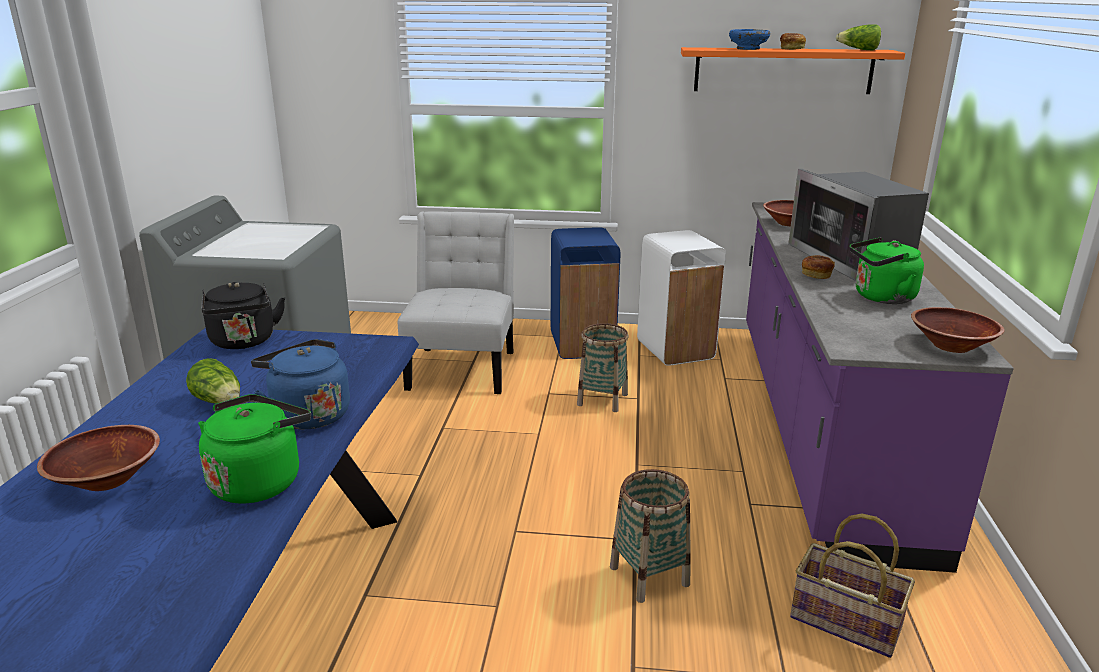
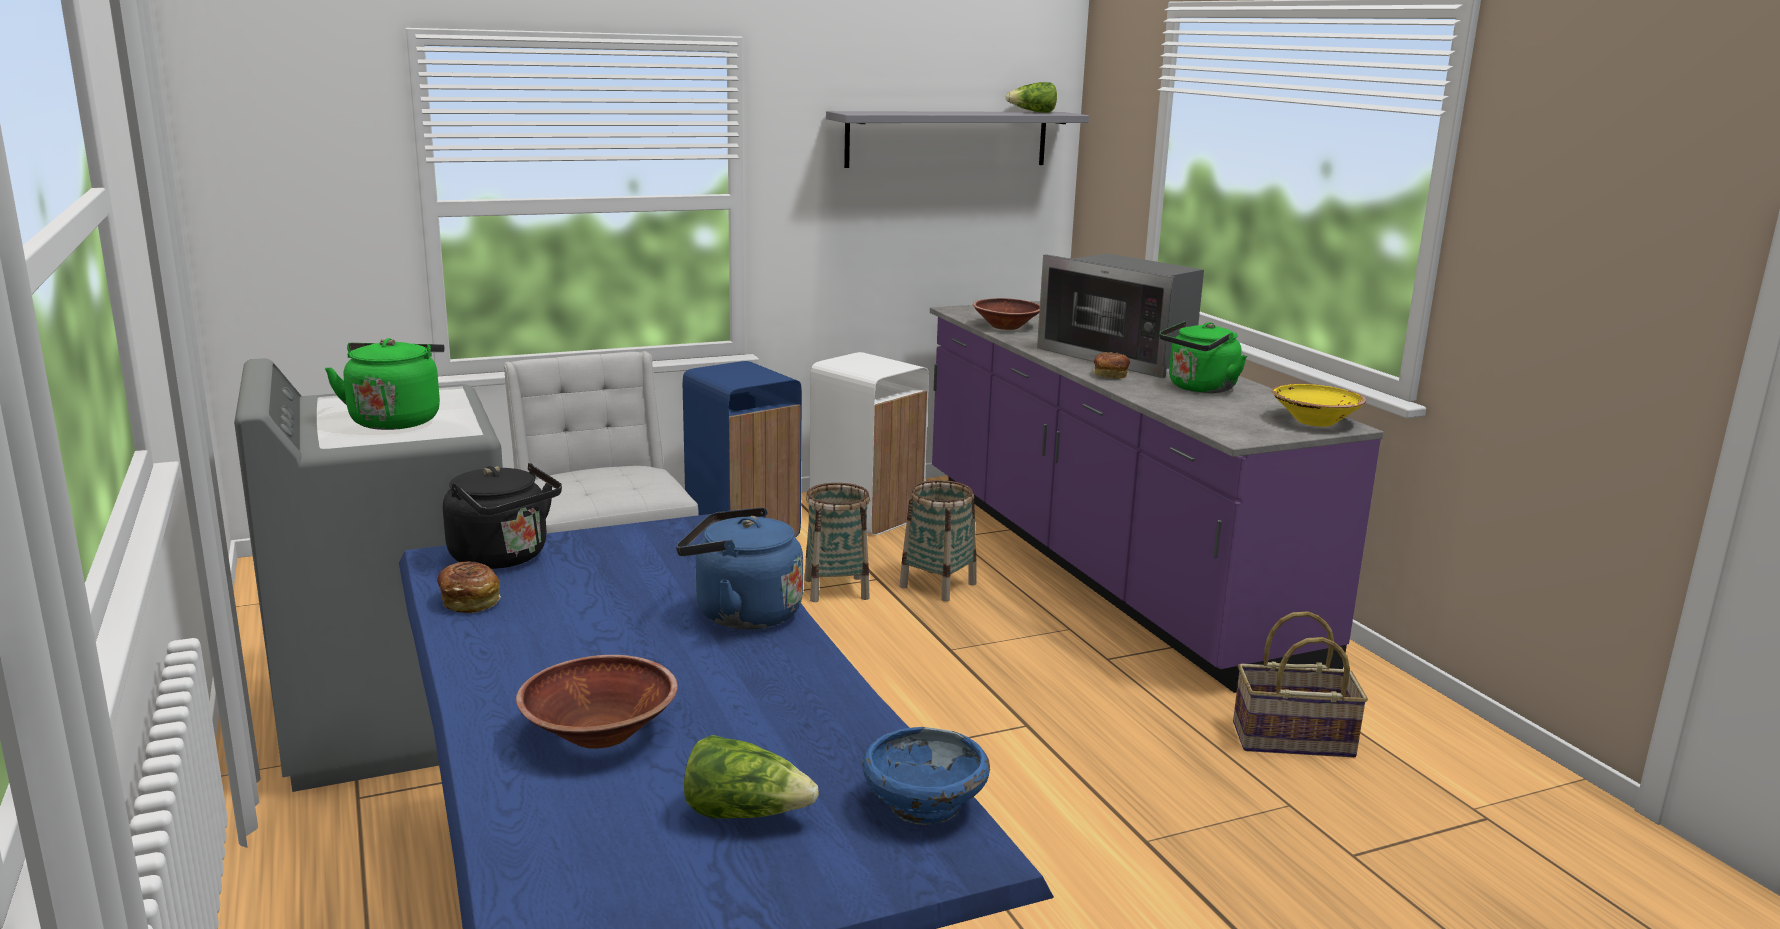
camera: 30 degrees left, 5 degrees down
lettuce [186,358,240,404] -> lettuce moved to [684,735,819,819]
green kettle [198,394,311,504] -> green kettle moved to [325,338,445,430]
basket [610,469,691,603] -> basket moved to [899,480,976,601]
orange shelf [681,47,905,94] -> grey shelf [826,111,1089,168]
blue bowl [729,29,770,50] -> blue bowl moved to [862,727,990,825]
bread [780,33,806,50] -> bread moved to [437,561,501,613]
brown bowl [911,307,1005,353] -> yellow bowl [1272,384,1366,427]

